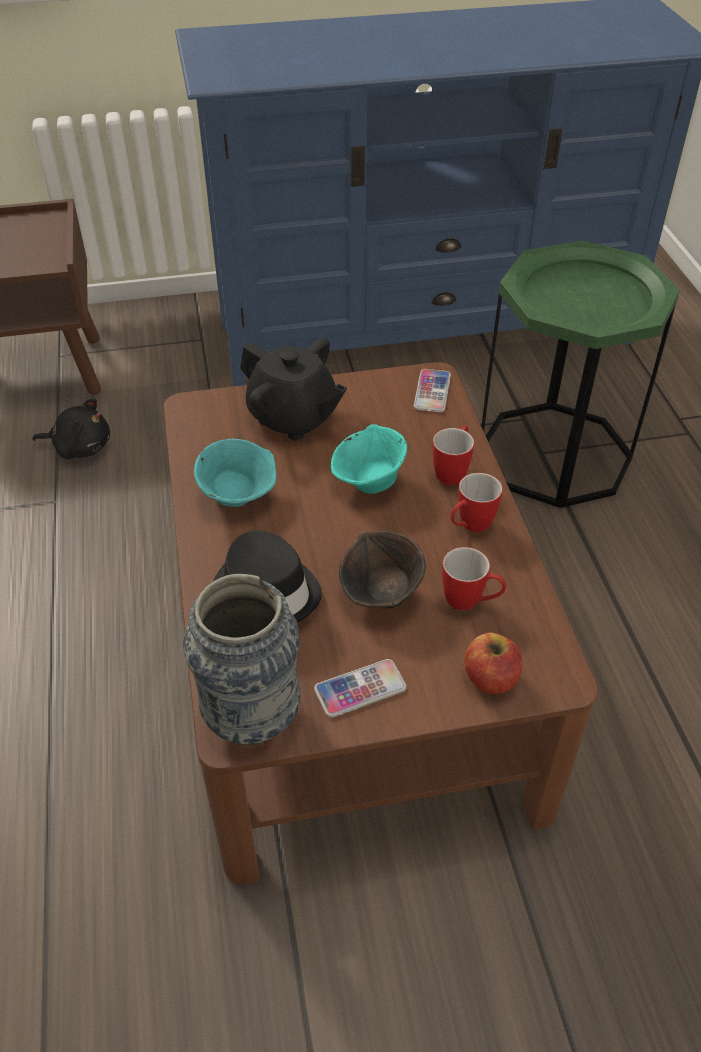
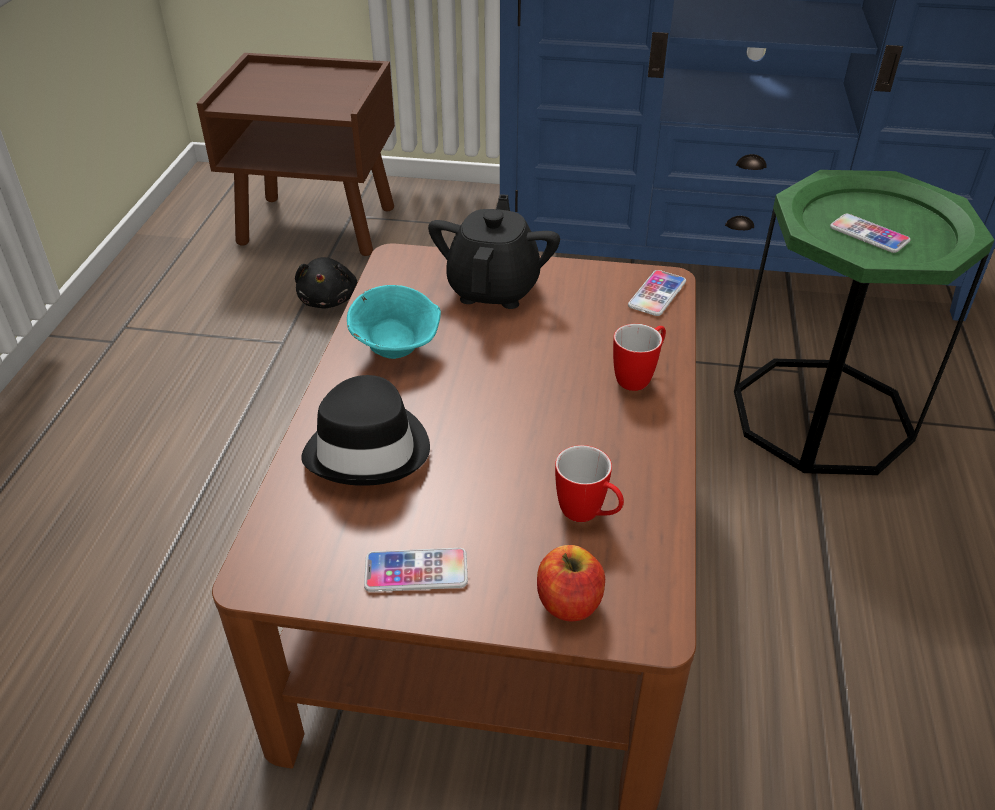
camera: 20 degrees right, 5 degrees down
black plush toy [33,398,110,459] -> black plush toy turned 60 degrees clockwise [295,257,358,308]
vase [183,574,301,746] -> none
black teapot [240,338,347,440] -> black teapot turned 135 degrees counterclockwise [428,194,560,309]
turquoise bowl [331,424,407,494] -> none
brown bowl [339,531,426,609] -> none
mug [450,473,503,532] -> none
none -> phone [830,214,911,253]

